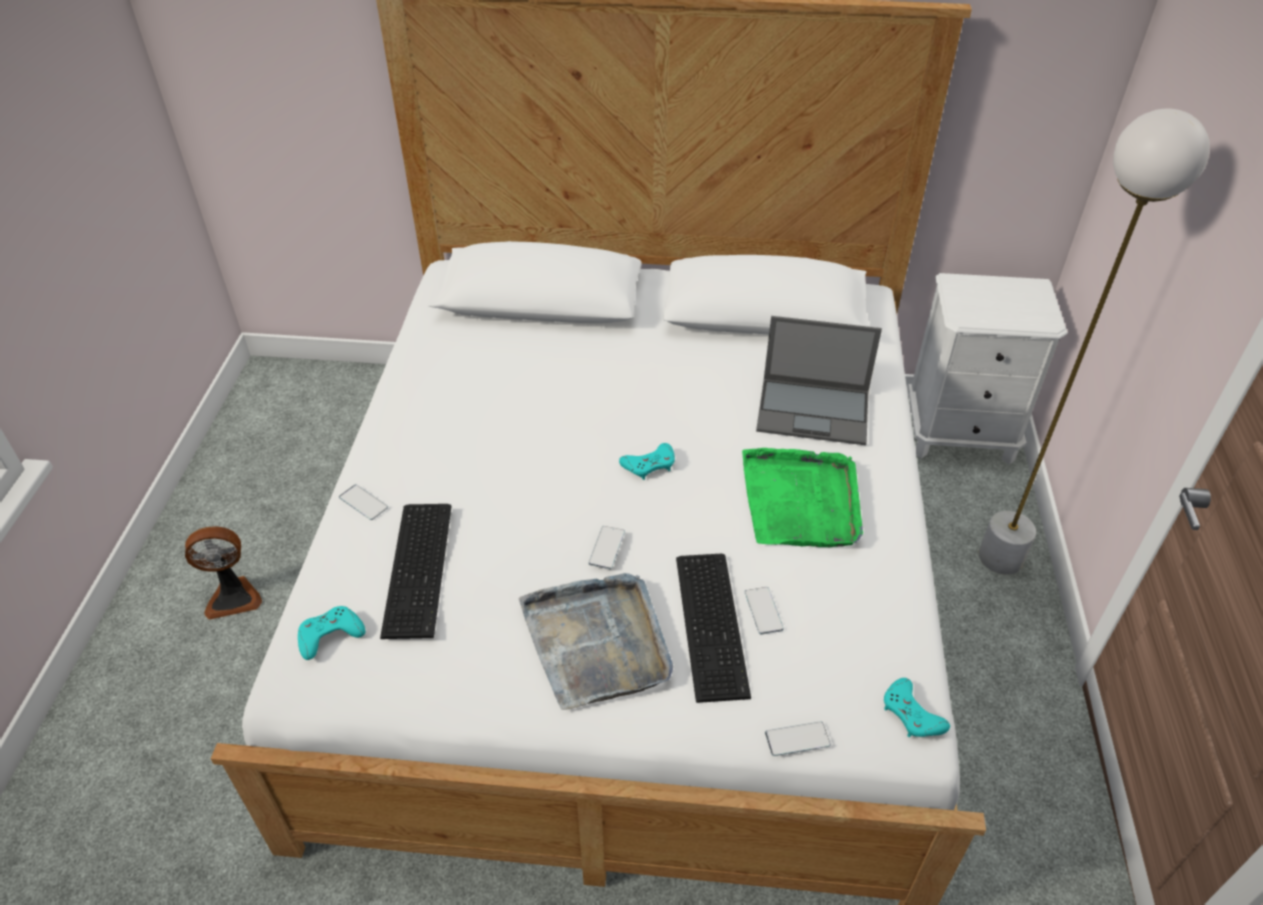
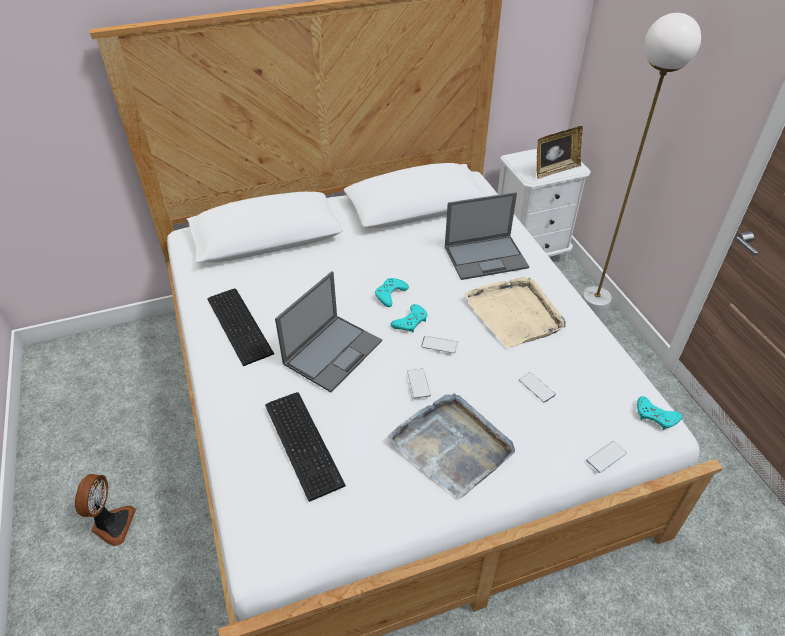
camera: 25 degrees left, 0 degrees up
fan [185,526,262,620] -> fan turned 45 degrees counterclockwise [75,474,136,546]
turquoise game controller [298,606,365,660] -> turquoise game controller moved to [375,278,409,307]
phone [339,484,388,520] -> phone moved to [421,336,458,353]
keyboard [676,554,751,703] -> keyboard moved to [207,289,274,366]
green tray [742,448,863,547] -> beige tray [464,277,566,348]
none -> laptop [275,271,382,392]
none -> picture frame [537,126,583,179]

